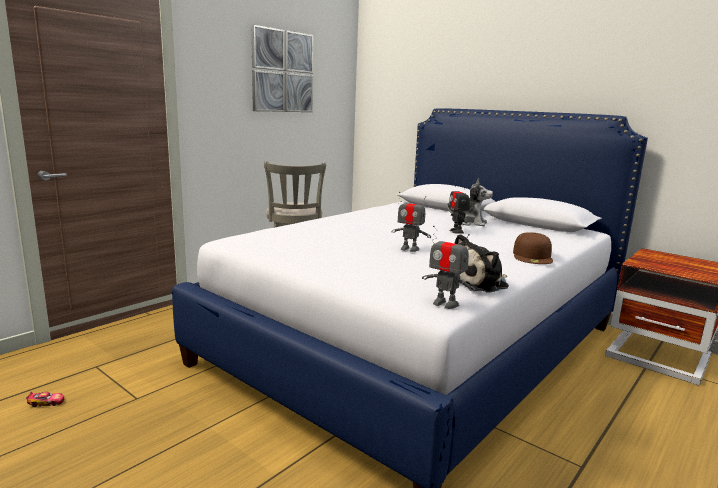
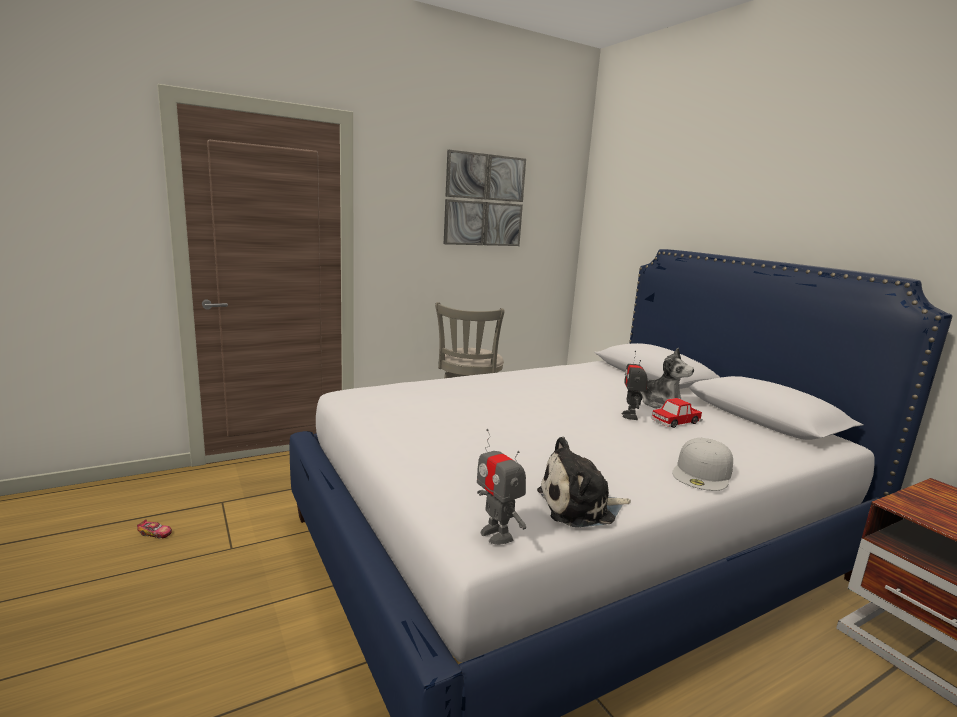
camera: 20 degrees right, 0 degrees up
toy robot [391,192,431,252] -> none
brown cap [513,232,553,264] -> white cap [672,438,733,491]
none -> toy car [651,398,702,428]

